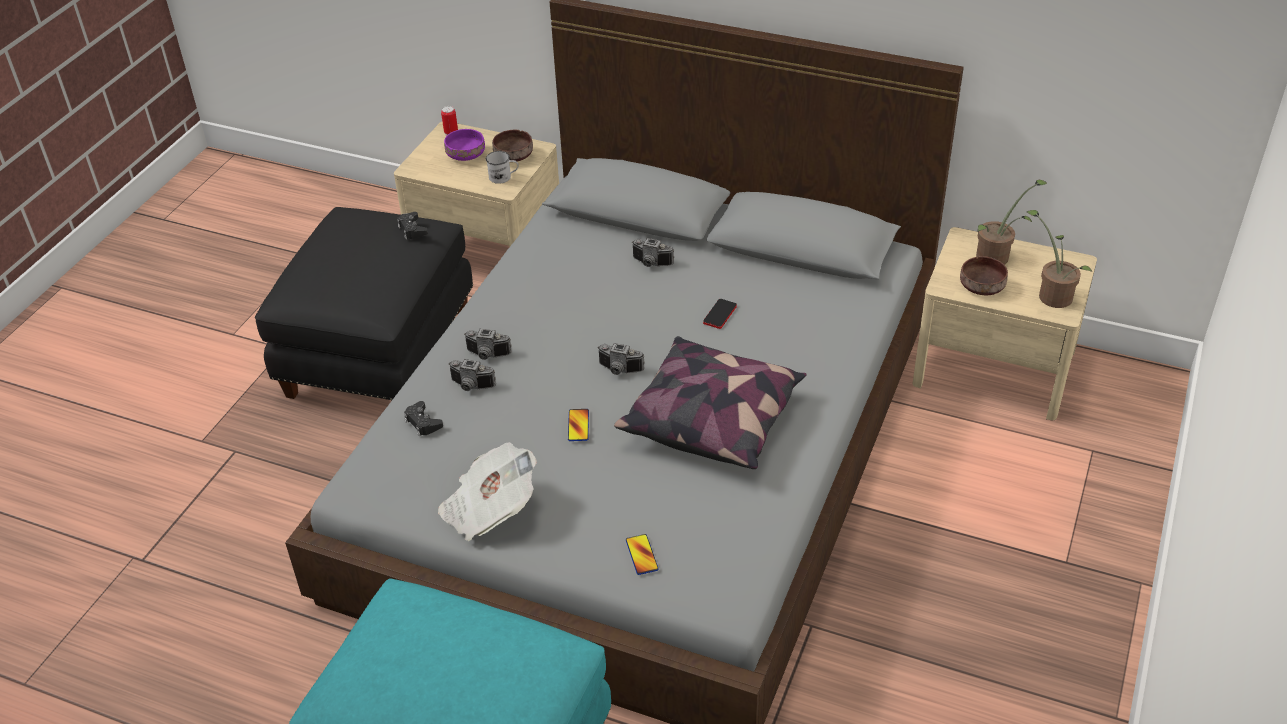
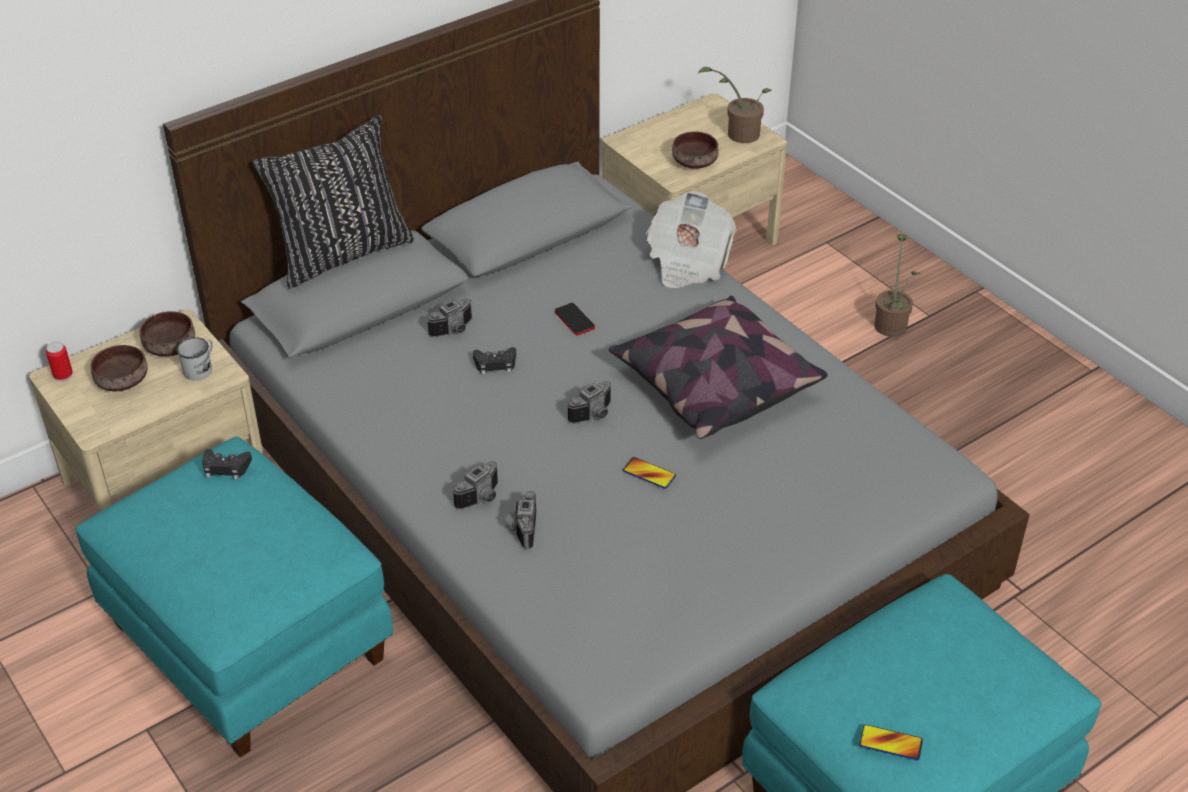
camera: 60 degrees left, 0 degrees up
black ottoman [255,207,473,401] -> turquoise ottoman [75,437,393,757]
black game controller [404,401,443,436] -> black game controller moved to [473,347,516,374]
newspaper [438,442,537,541] -> newspaper moved to [646,191,736,288]
purple bowl [444,129,485,161] -> brown bowl [90,345,147,391]
camera [449,359,496,391] -> camera turned 135 degrees clockwise [505,491,537,549]
phone [626,534,659,575] -> phone moved to [859,725,923,760]
potted plant [976,180,1048,265] -> potted plant moved to [874,234,920,337]
none -> black pillow [252,115,415,288]

